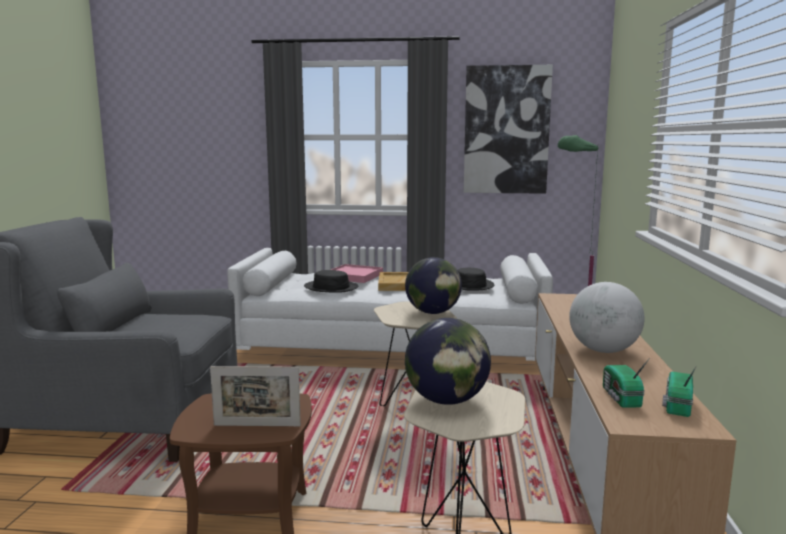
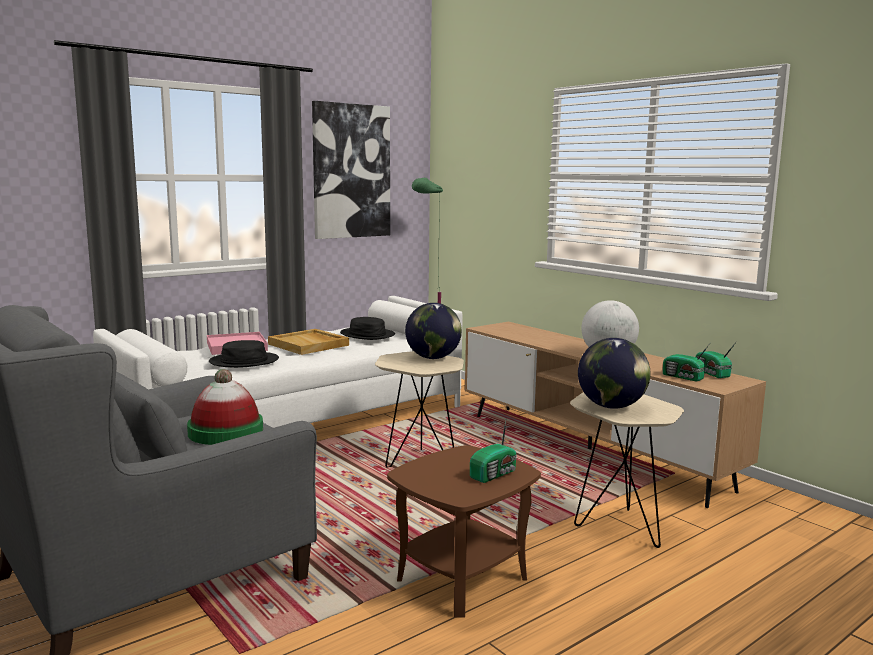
camera: 45 degrees left, 0 degrees up
picture frame [210,366,301,426] -> radio [470,420,517,483]
none -> hat [187,369,263,445]

